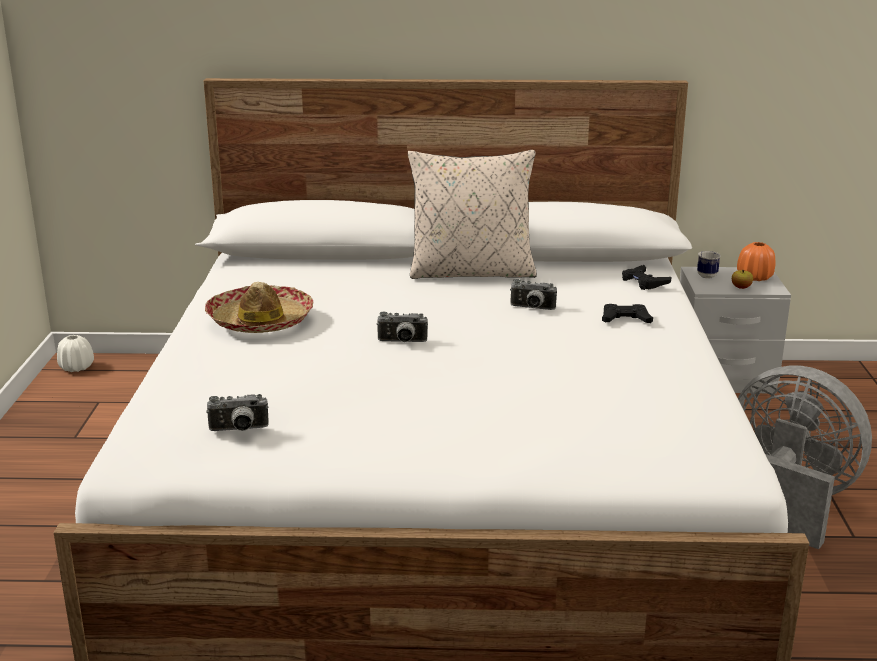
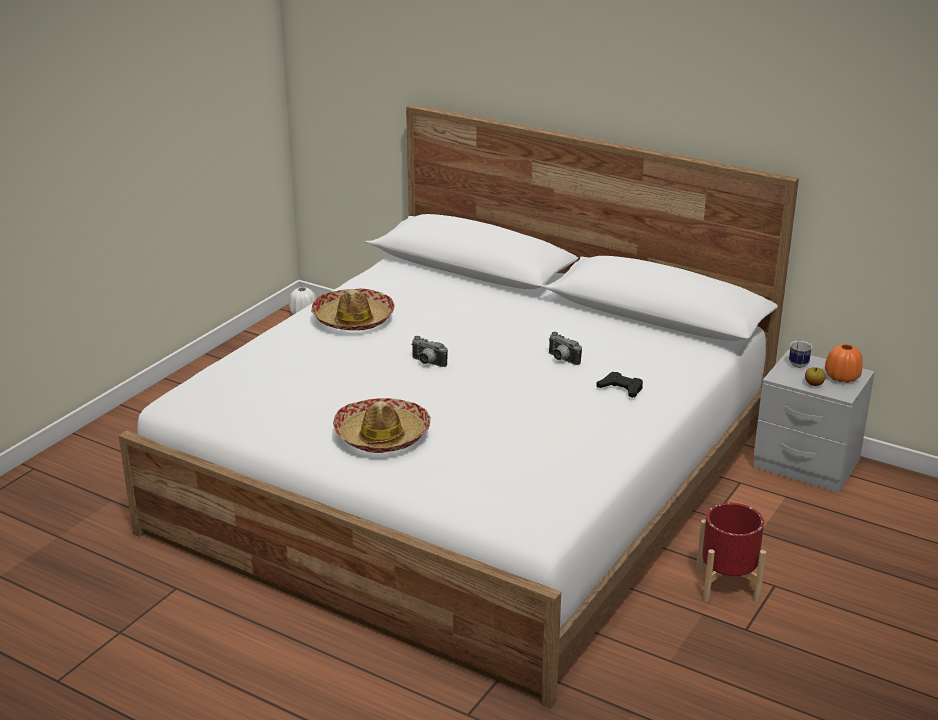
camera: 30 degrees right, 5 degrees up
camera [206,394,269,431] -> none
beige pillow [408,150,537,279] -> none
black game controller [622,265,671,290] -> none
grey fan [738,365,872,549] -> red planter [696,503,766,602]
none -> hat [333,398,431,453]

